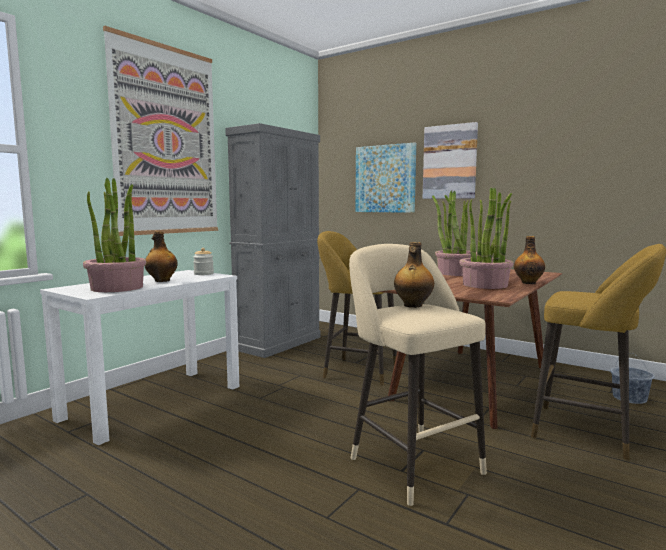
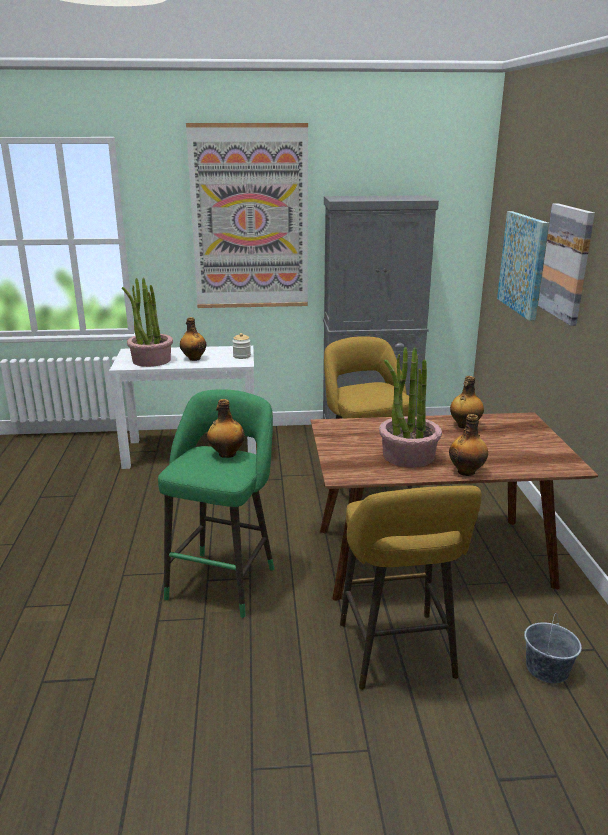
camera: 50 degrees right, 15 degrees up
beige stool [349,244,487,506] -> green stool [158,389,274,618]
potted plant [432,190,477,276] -> bottle [450,376,484,429]

